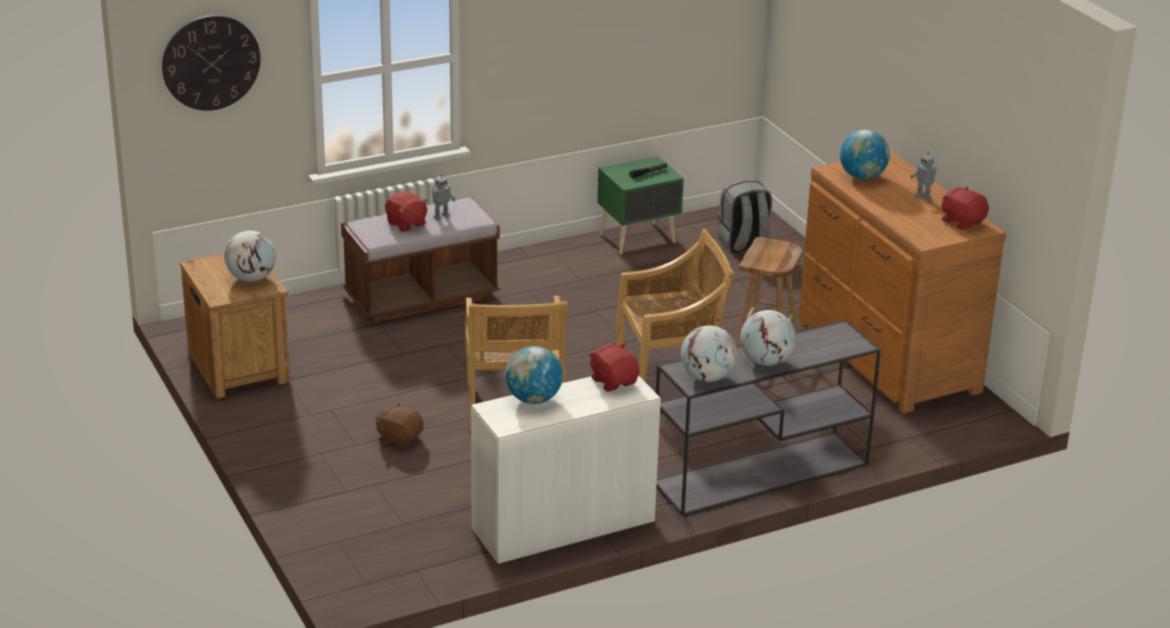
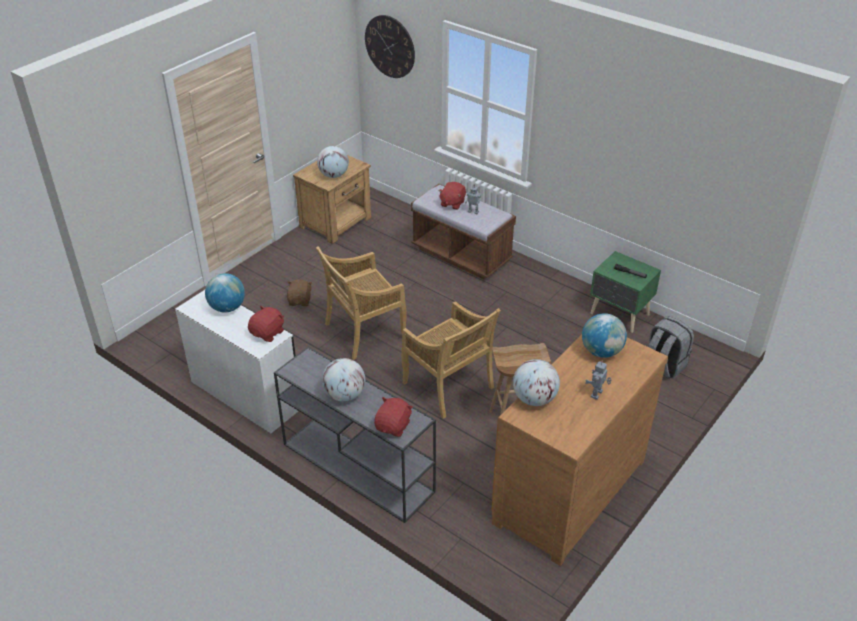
camera: 65 degrees right, 10 degrees up
globe [681,325,737,382] -> globe moved to [513,359,560,406]
red plush toy [941,186,989,230] -> red plush toy moved to [374,397,413,437]

